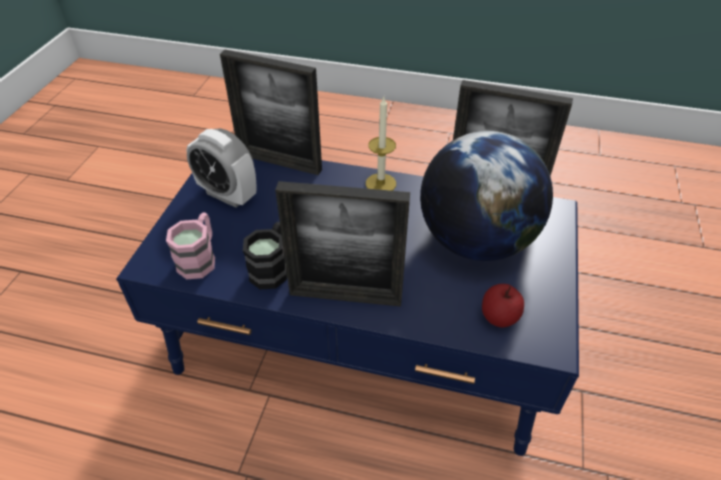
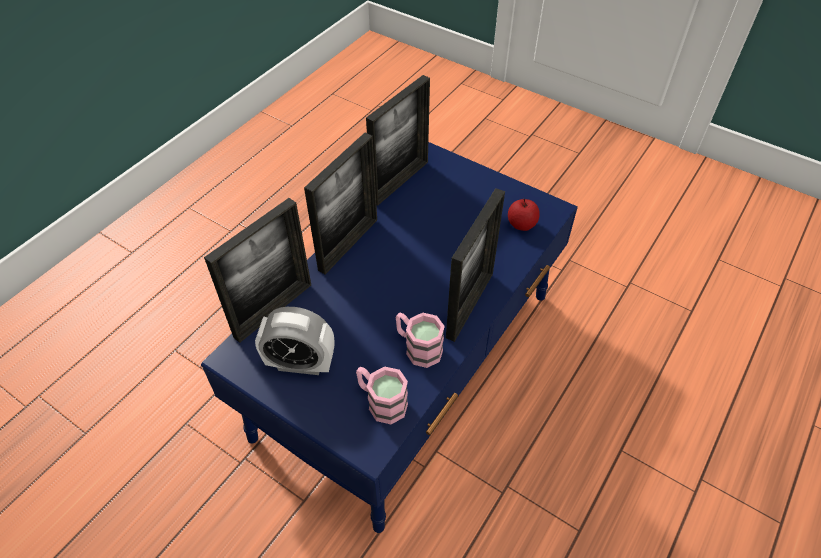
camera: 70 degrees left, 5 degrees up
alarm clock [186,128,256,208] -> alarm clock turned 45 degrees clockwise [255,307,334,375]
black mug [243,222,287,289] -> pink mug [396,313,445,368]
candle [366,97,396,191] -> picture frame [304,133,377,274]
globe [420,131,553,261] -> none

